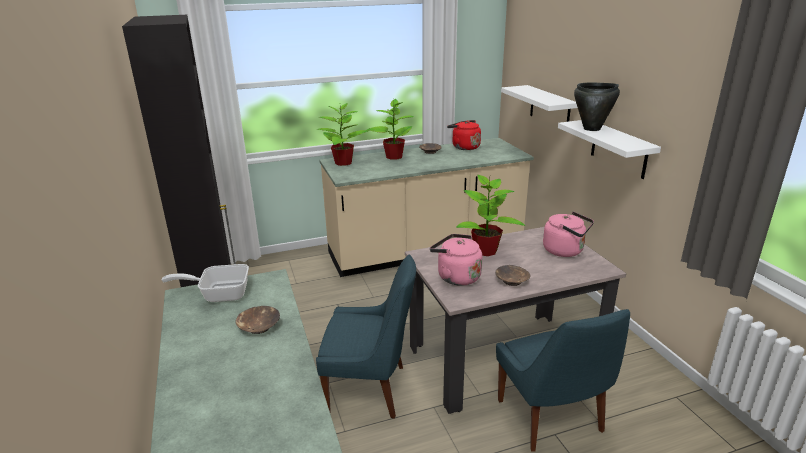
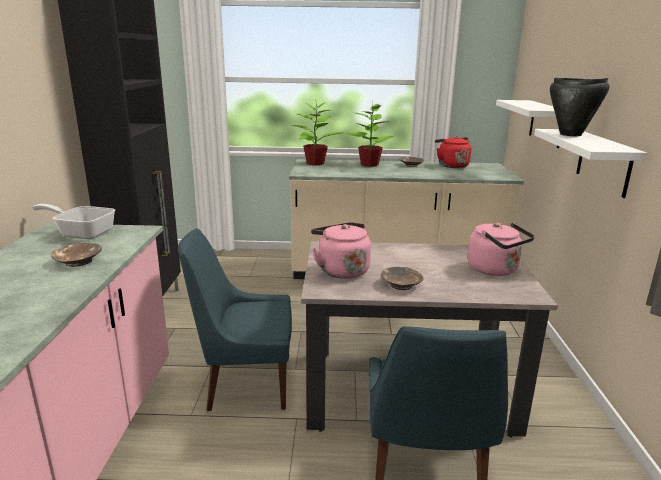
camera: 20 degrees right, 5 degrees down
blue chair [316,255,416,419] -> blue chair turned 150 degrees clockwise [178,228,292,412]
potted plant [456,175,525,256] -> none

